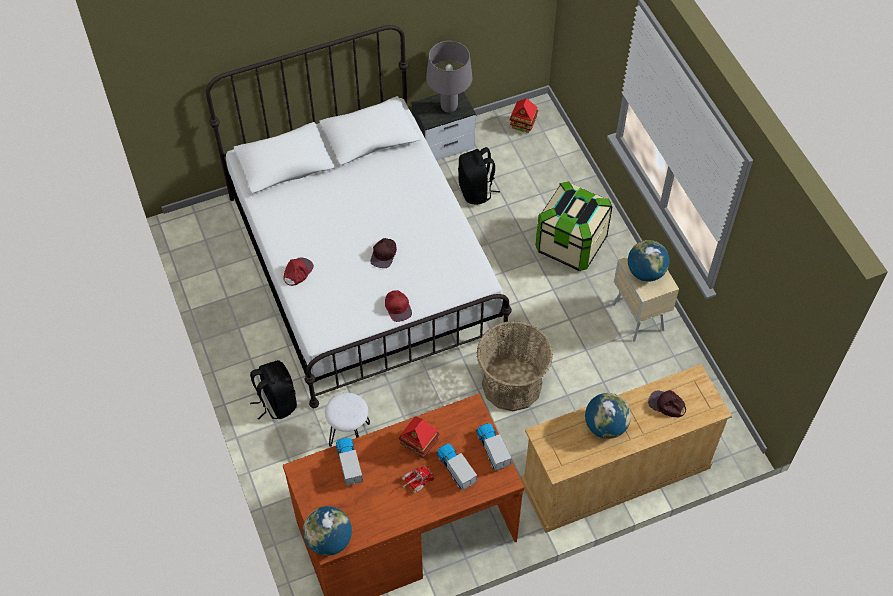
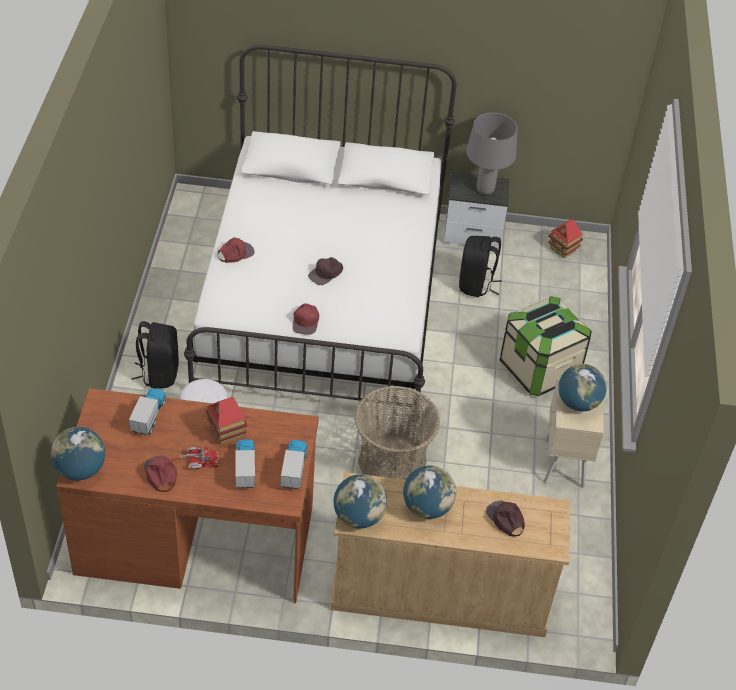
camera: 25 degrees right, 10 degrees down
none -> red cap [144,456,177,492]
none -> globe [333,475,387,529]

